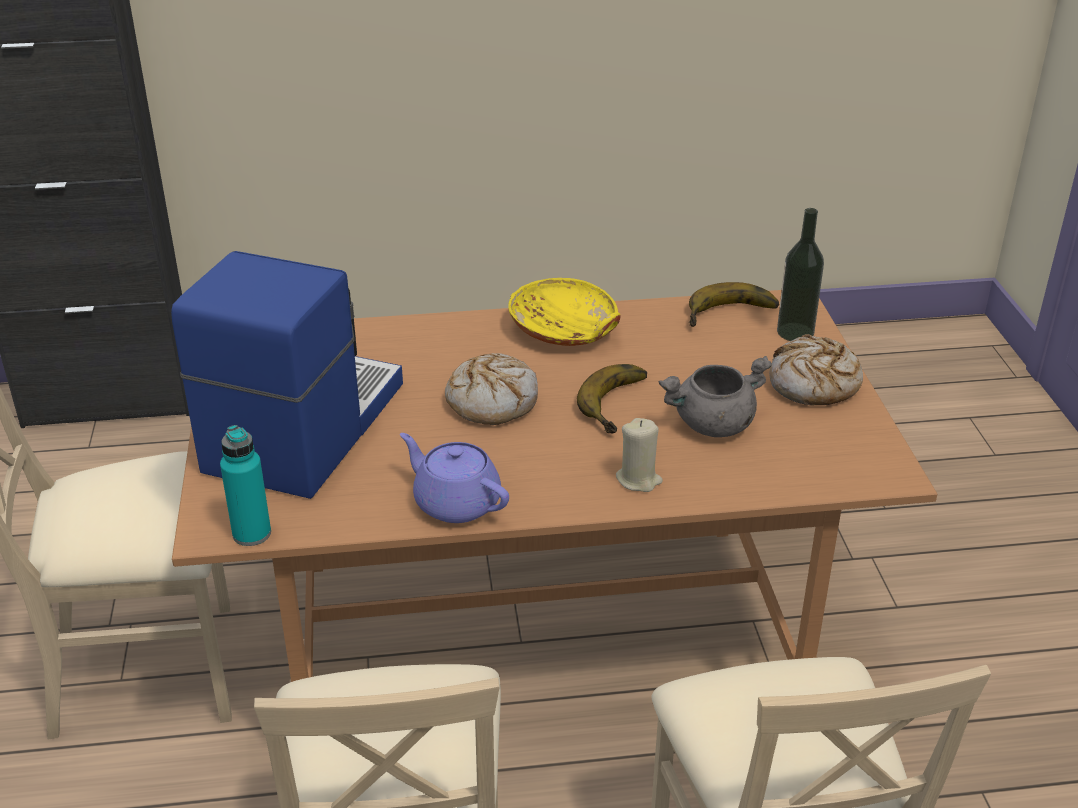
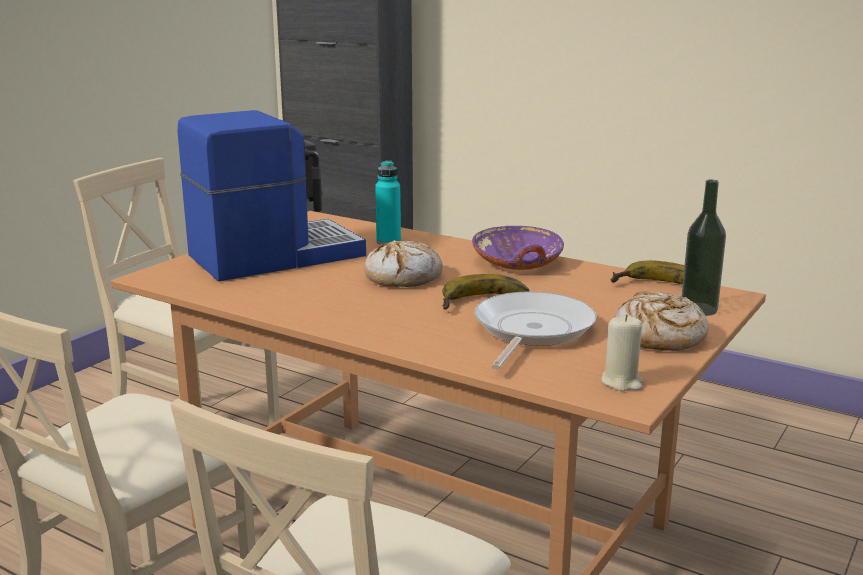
camera: 40 degrees right, 15 degrees down
turquoise bottle [220,425,271,546] -> turquoise bottle moved to [375,160,401,245]
purple teapot [400,433,509,523] -> none
yellow bowl [508,278,621,346] -> purple bowl [472,226,564,270]
beige candle [616,418,663,492] -> beige candle moved to [601,314,642,391]
grey cooking pot [659,356,772,437] -> frying pan [475,291,596,370]

